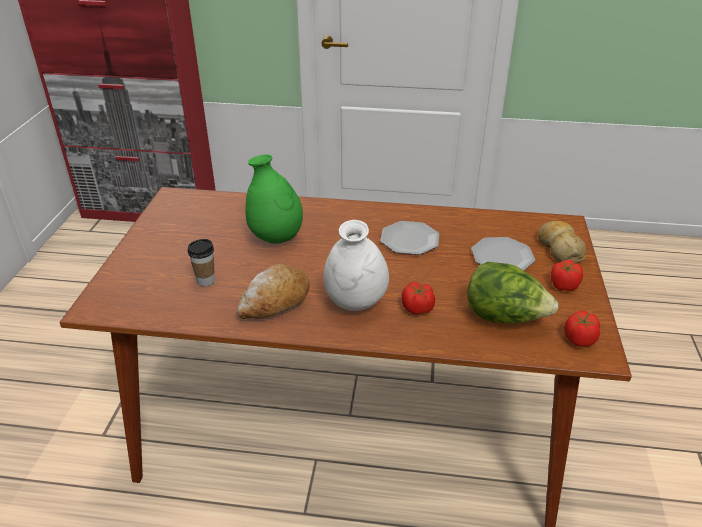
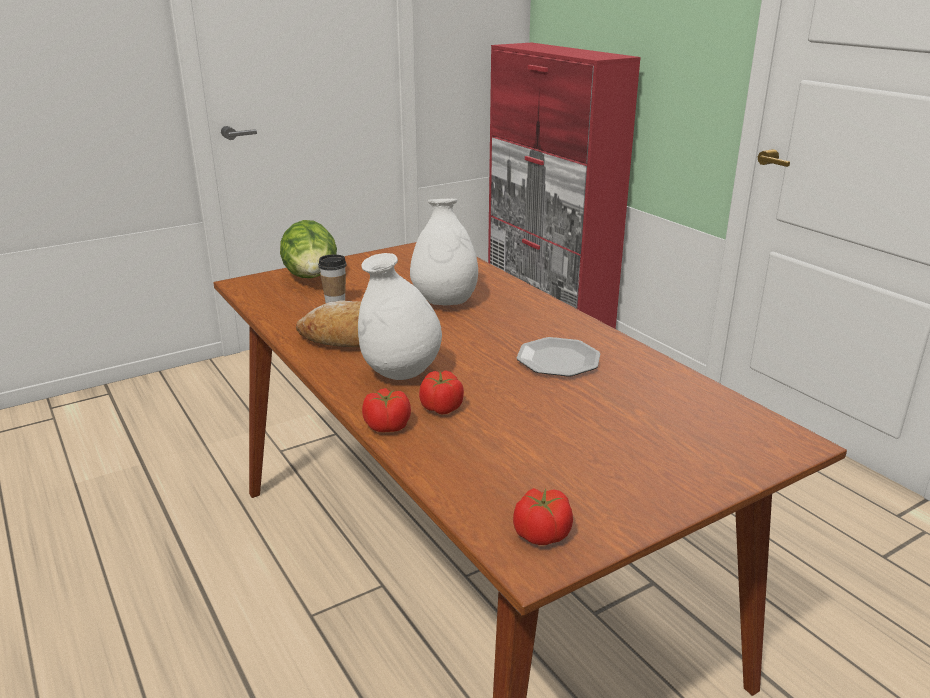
camera: 50 degrees right, 10 degrees down
green vase [245,154,303,244] -> white vase [410,199,478,305]
lettuce [467,262,558,324] -> lettuce moved to [280,220,337,278]
plate [471,237,535,271] -> none
bread [538,221,586,264] -> none
tomato [551,260,583,291] -> tomato moved to [362,388,411,432]

